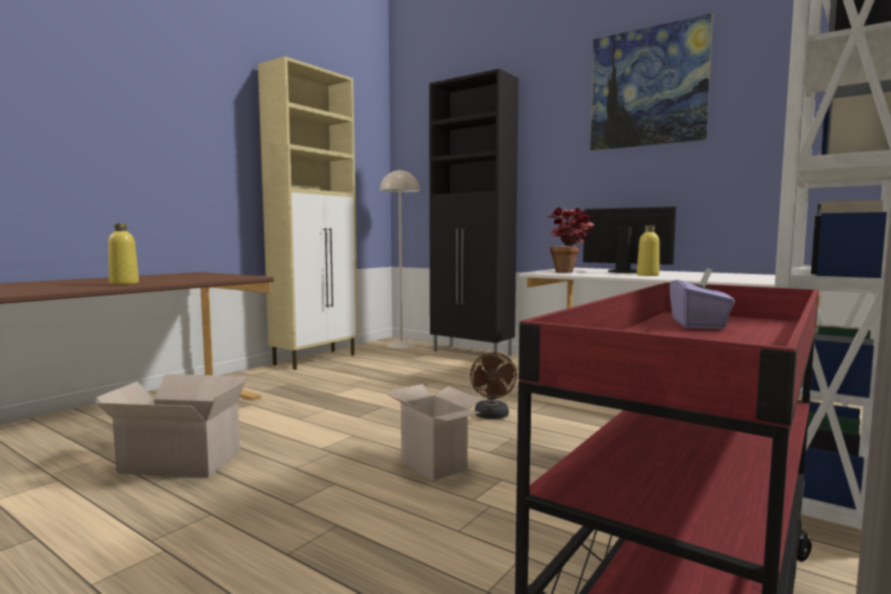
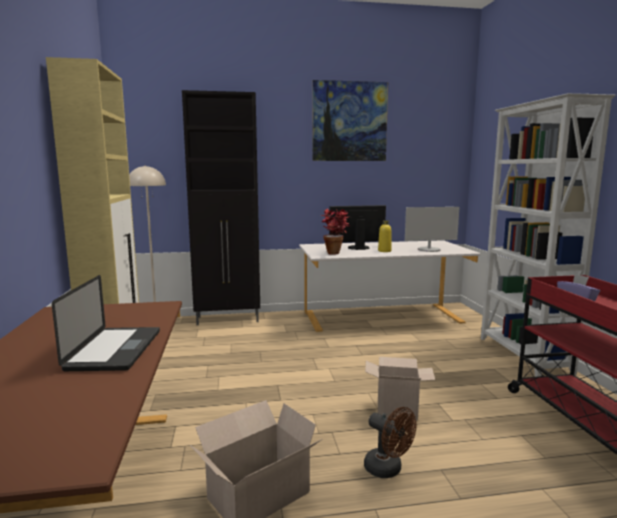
camera: 45 degrees left, 5 degrees up
yellow bottle [108,223,139,285] -> laptop [52,275,160,371]
brown fan [470,352,517,419] -> brown fan moved to [364,407,416,478]
none -> monitor [405,207,459,252]

